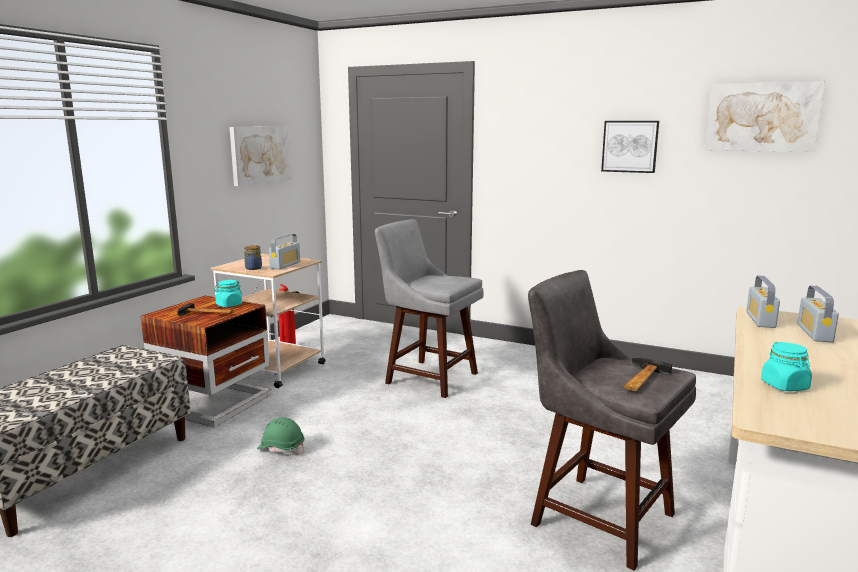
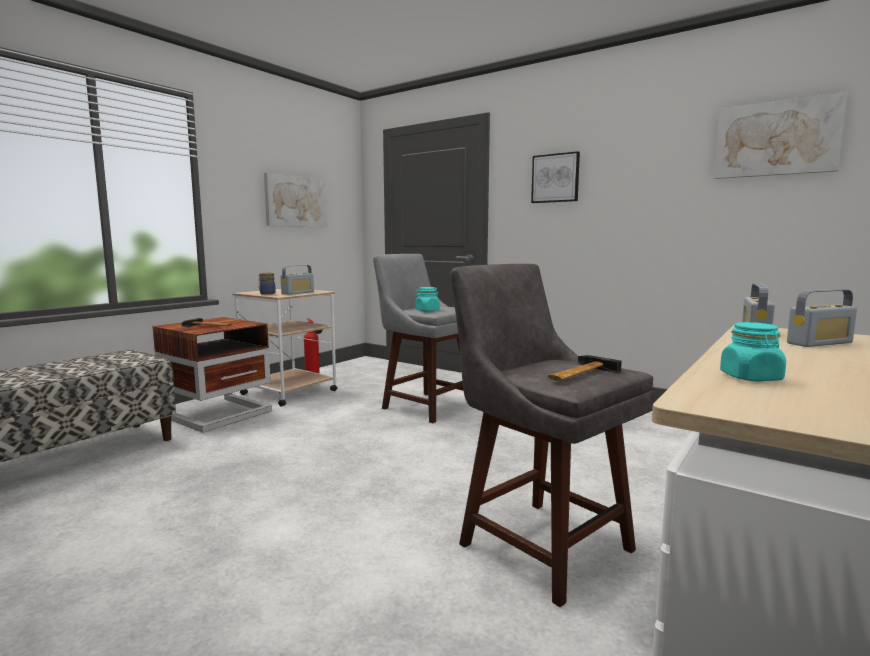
camera: 10 degrees right, 5 degrees down
turquoise jar [214,280,242,307] -> turquoise jar moved to [415,287,439,312]
green hard hat [257,417,305,455] -> none
picture [601,121,659,173] -> picture moved to [531,151,580,203]
radio [797,286,839,343] -> radio turned 135 degrees counterclockwise [787,289,857,347]

